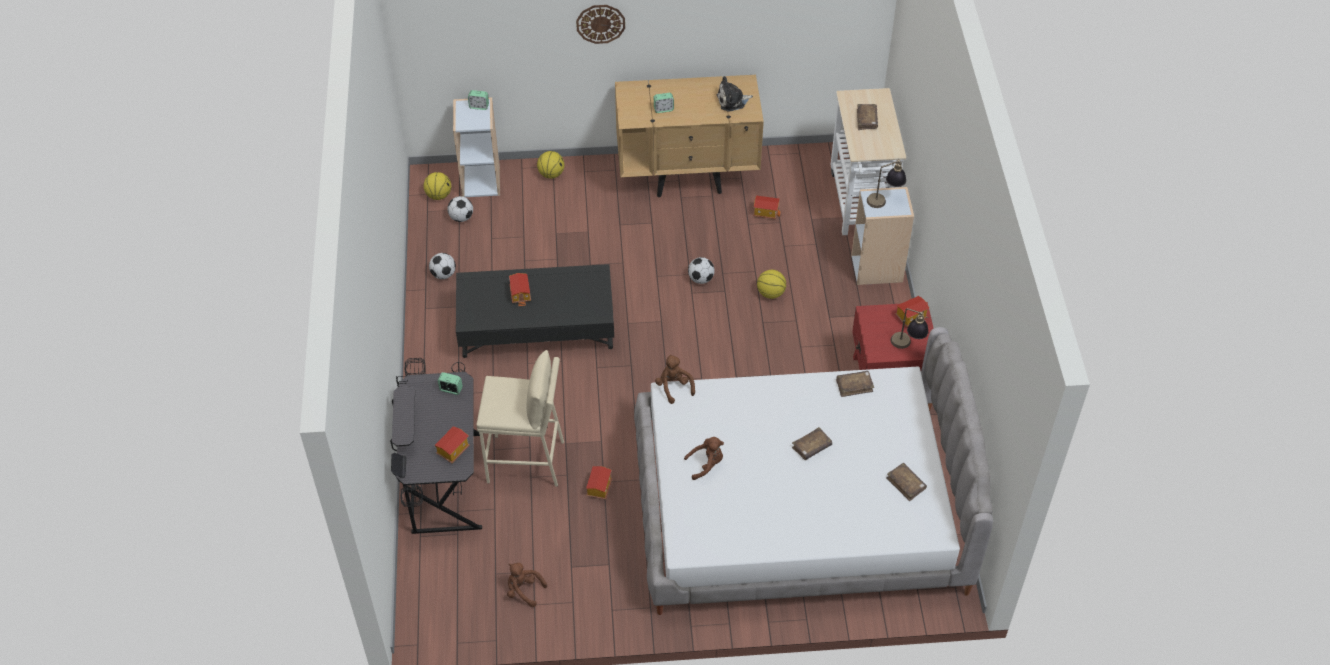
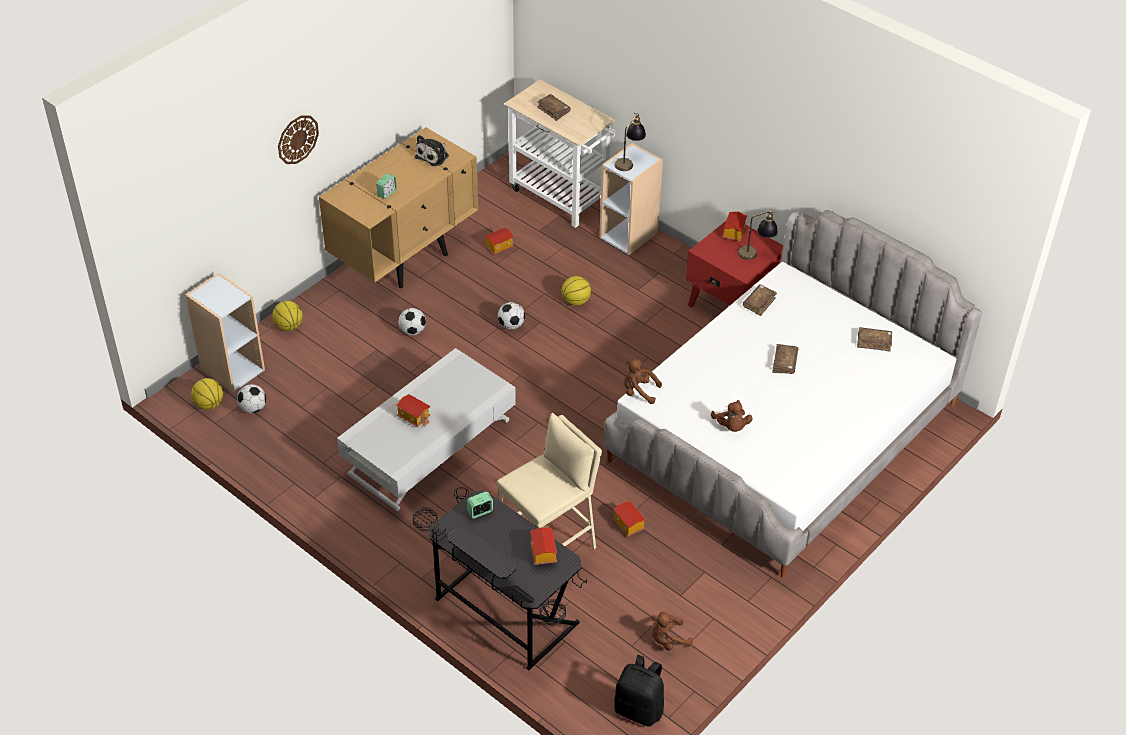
camera: 45 degrees left, 5 degrees down
football [429,253,456,279] -> football moved to [398,308,426,335]
black coffee table [456,264,614,358] -> white coffee table [337,348,516,511]
alarm clock [468,90,489,110] -> none
brown plush toy [684,437,724,480] -> brown plush toy turned 135 degrees clockwise [711,400,752,432]
none -> black backpack [614,655,664,727]

